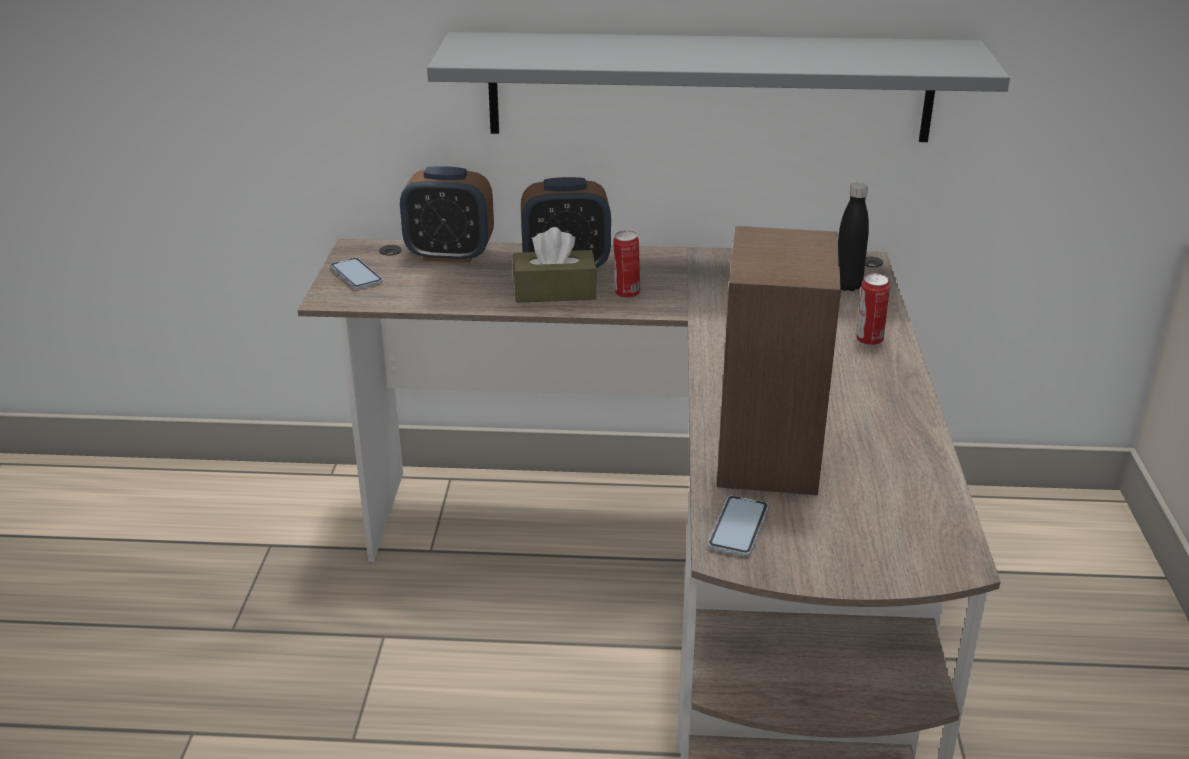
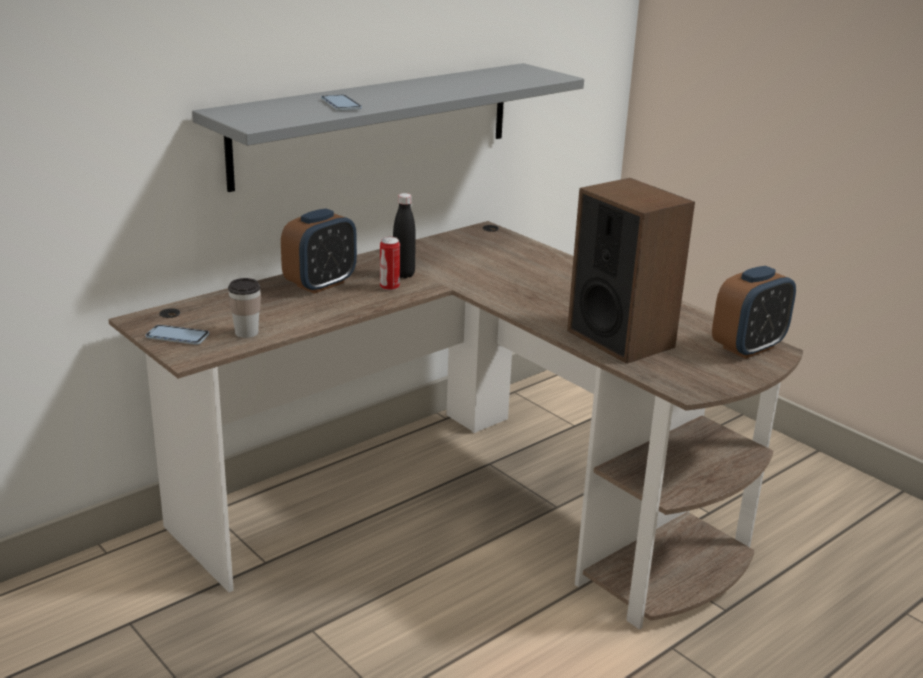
camera: 45 degrees left, 5 degrees down
alarm clock [400,166,494,263] -> alarm clock moved to [712,266,796,359]
brown tissue box [513,227,597,303] -> none
phone [708,495,769,556] -> phone moved to [321,95,362,110]
black bottle [838,182,869,291] -> black bottle moved to [393,193,416,278]
can [857,273,890,346] -> none
none -> cup [228,278,261,338]

